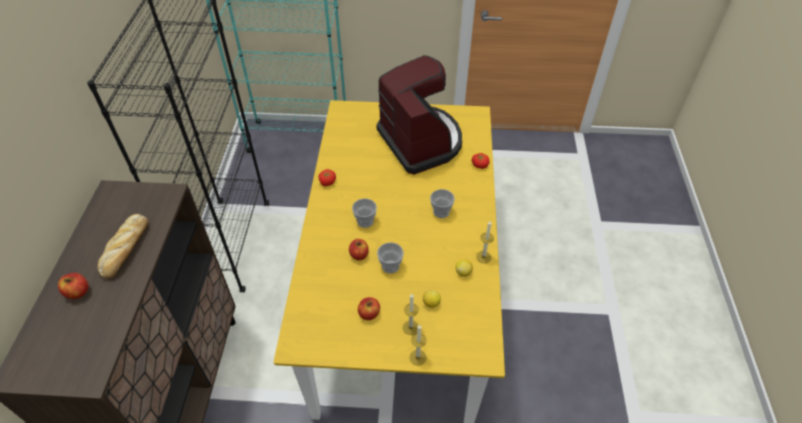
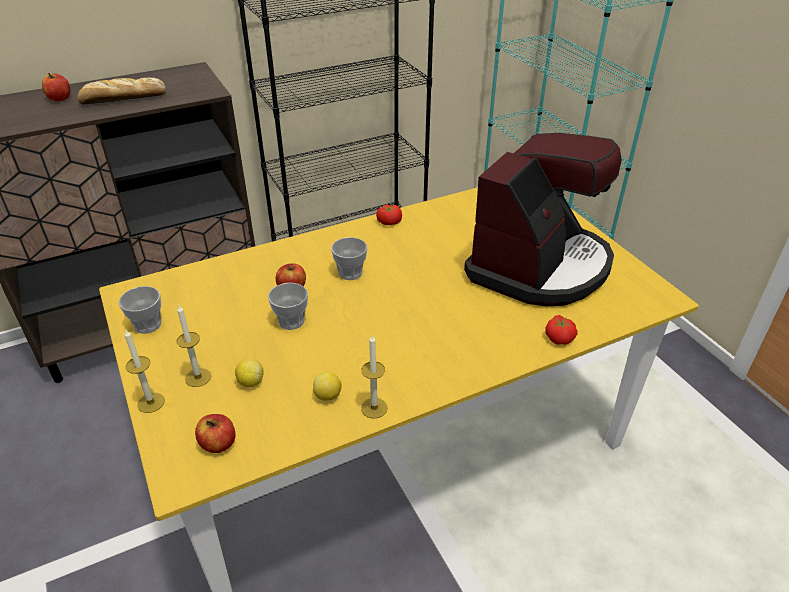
camera: 60 degrees right, 10 degrees down
apple [358,297,380,320] -> apple moved to [195,414,236,453]
cup [430,189,455,218] -> cup moved to [118,286,161,334]

